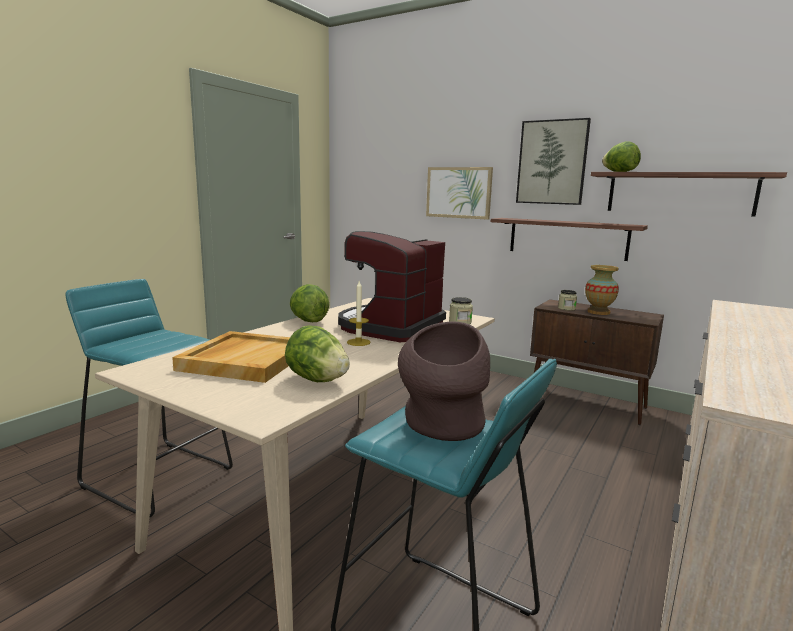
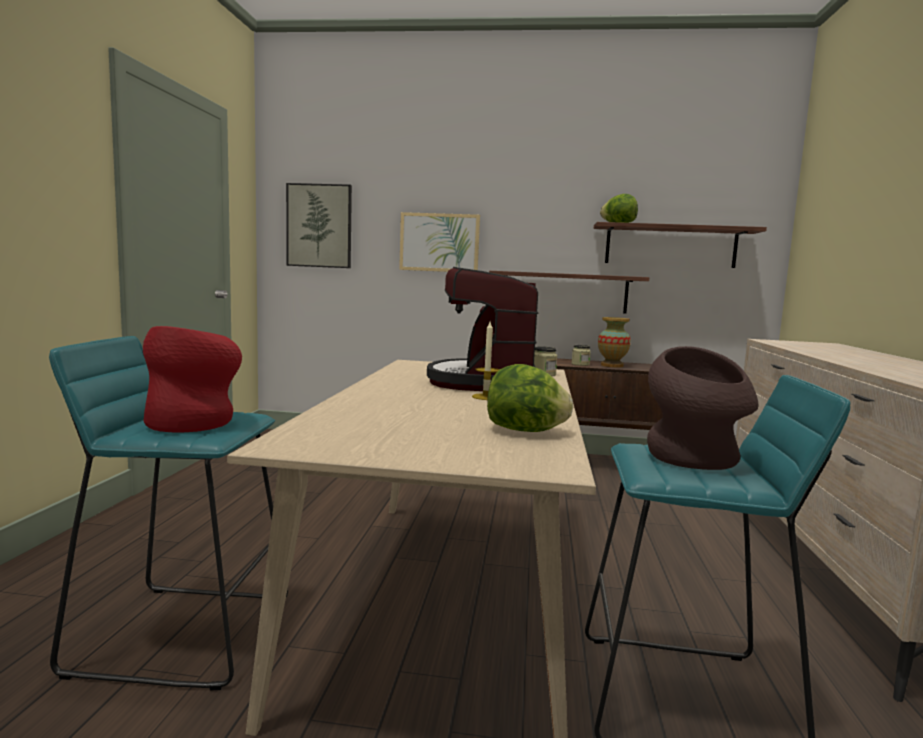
camera: 25 degrees left, 5 degrees down
beige tray [172,331,290,383] -> none
lettuce [290,284,329,322] -> none
picture [516,118,591,205] -> picture moved to [286,183,352,268]
none -> red vase [143,326,242,433]

